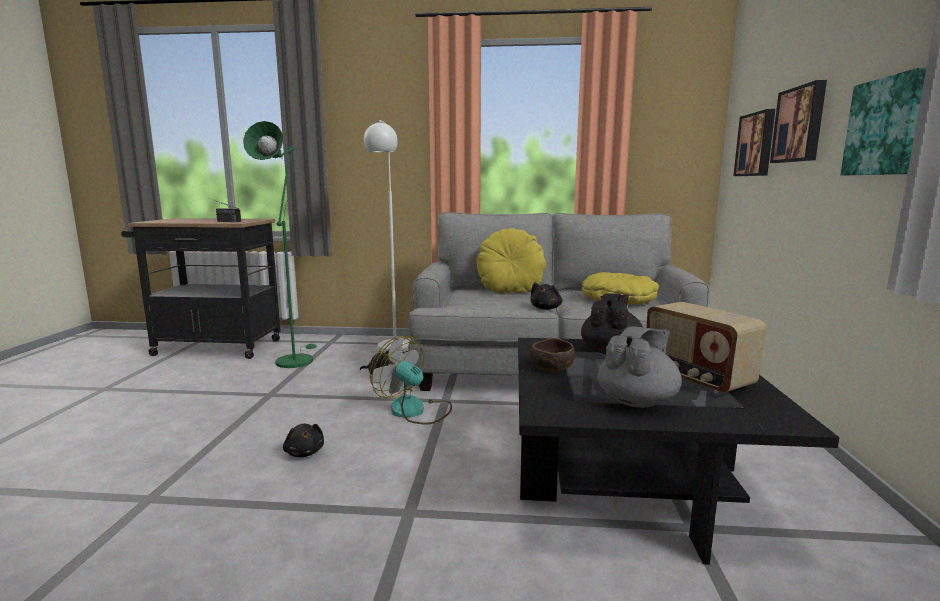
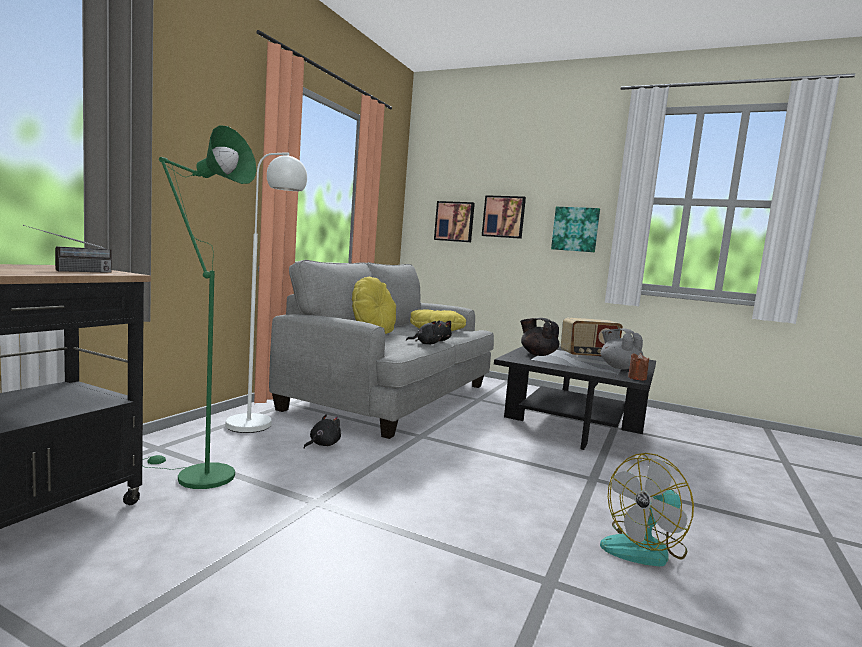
camera: 70 degrees left, 5 degrees down
black plush toy [283,424,324,457] -> black plush toy moved to [406,321,442,344]
fan [370,336,452,424] -> fan moved to [600,453,694,566]
brown bowl [530,338,575,373] -> none
none -> brown candle [628,353,649,380]

